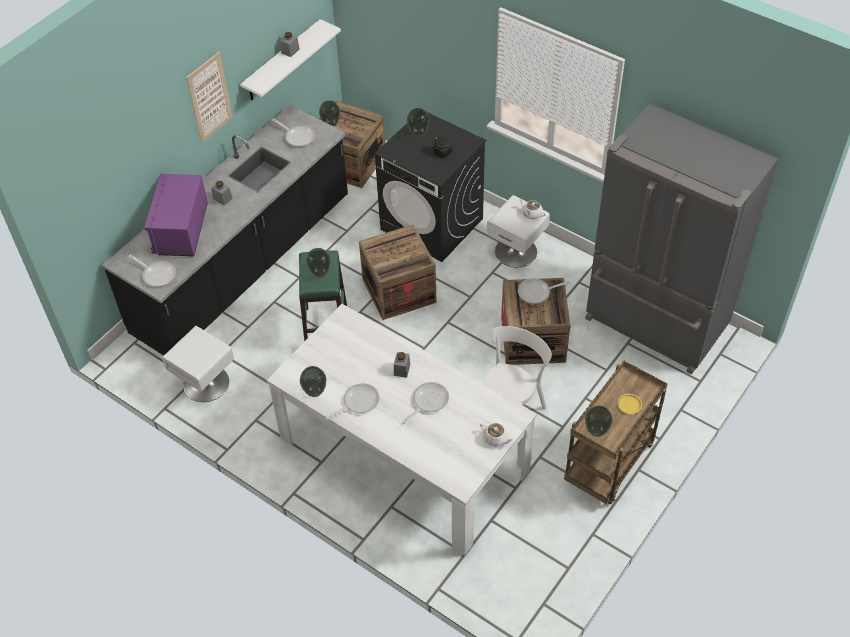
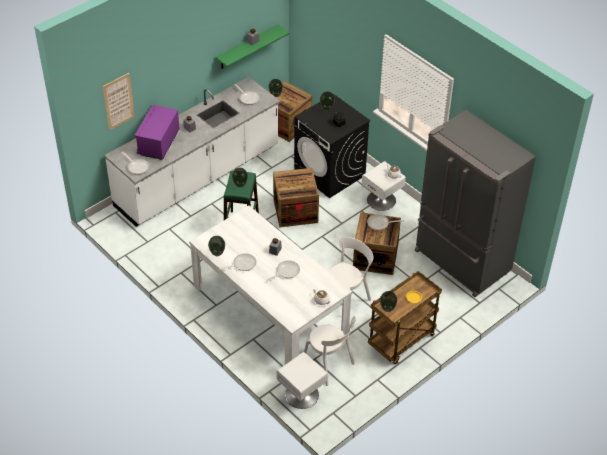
camera: 10 degrees right, 5 degrees down
black counter [102,105,348,355] -> white counter [104,77,280,227]
white nightstand [162,326,234,402] -> white nightstand moved to [277,352,327,409]
picture [186,52,233,142] -> picture moved to [103,73,135,130]
white shelf [240,19,341,100] -> green shelf [215,24,290,69]
none -> white chair [304,316,356,386]

